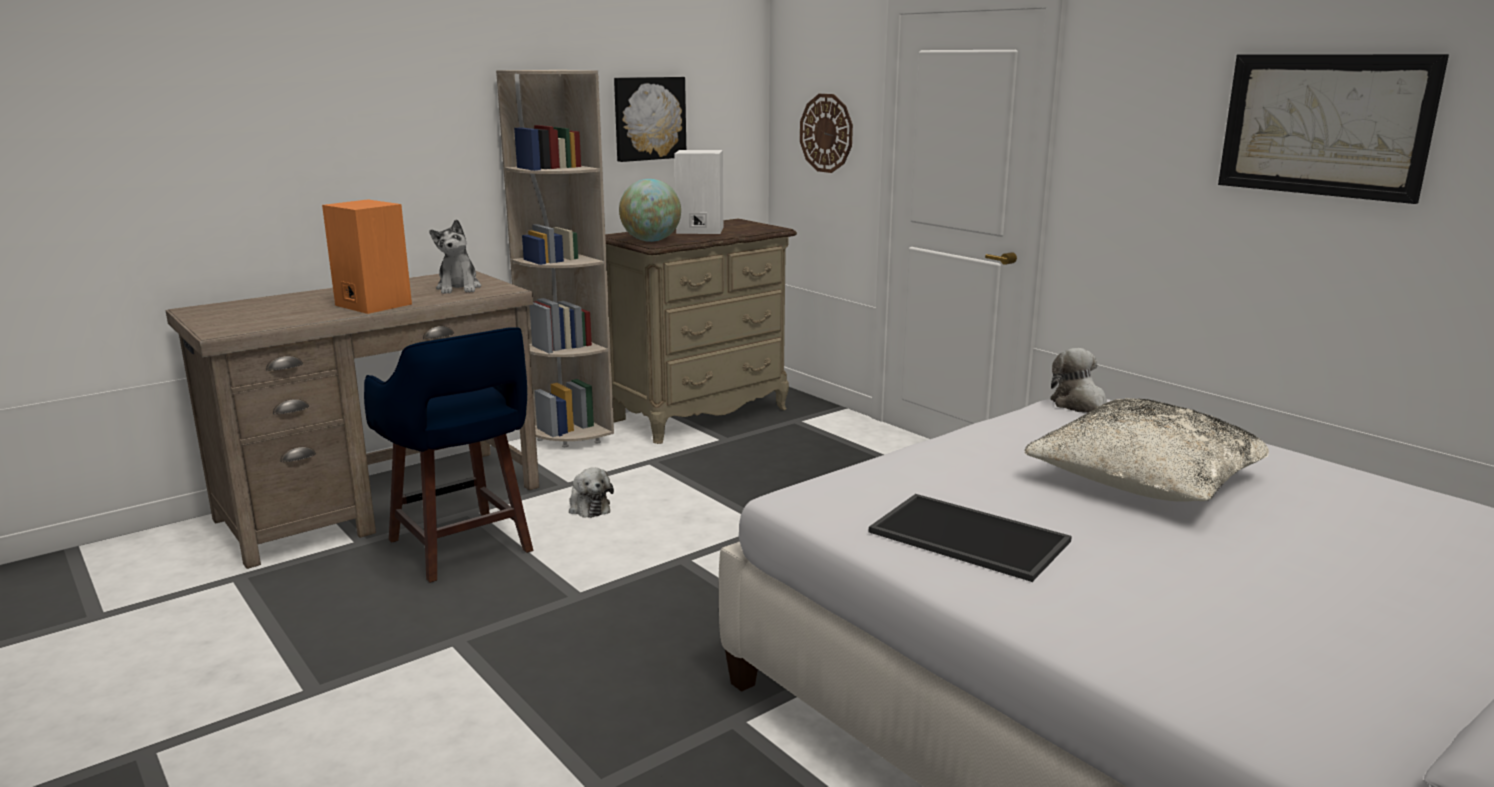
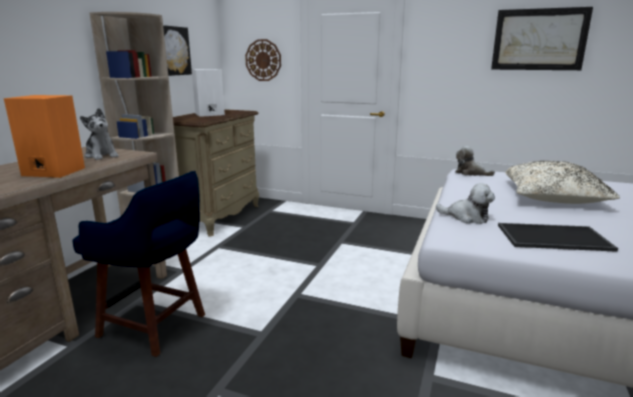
camera: 30 degrees left, 0 degrees up
plush toy [569,468,614,518] -> plush toy moved to [436,183,495,224]
globe [619,179,681,242] -> none

